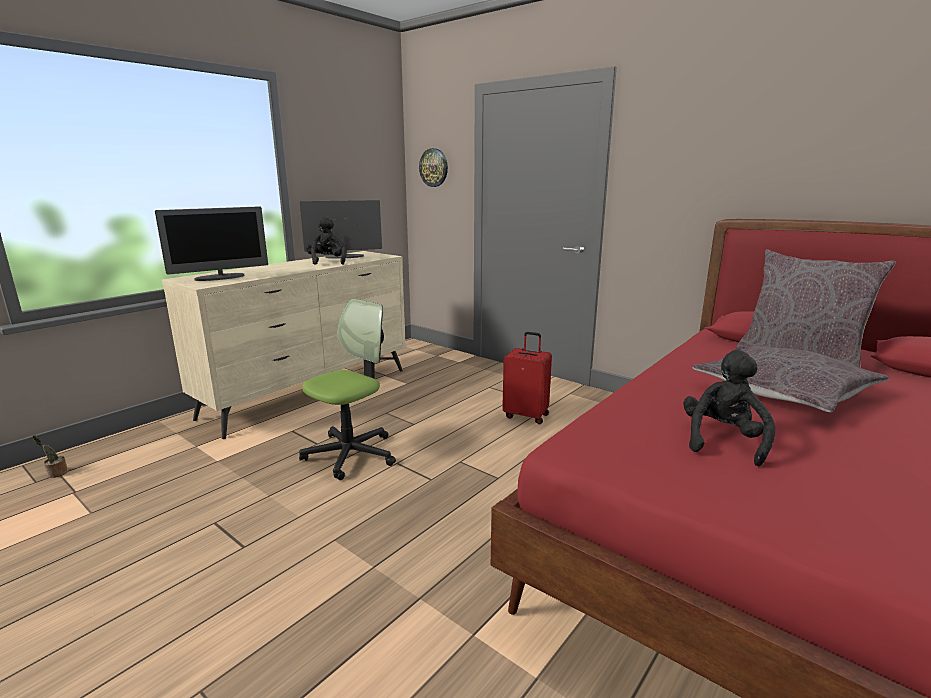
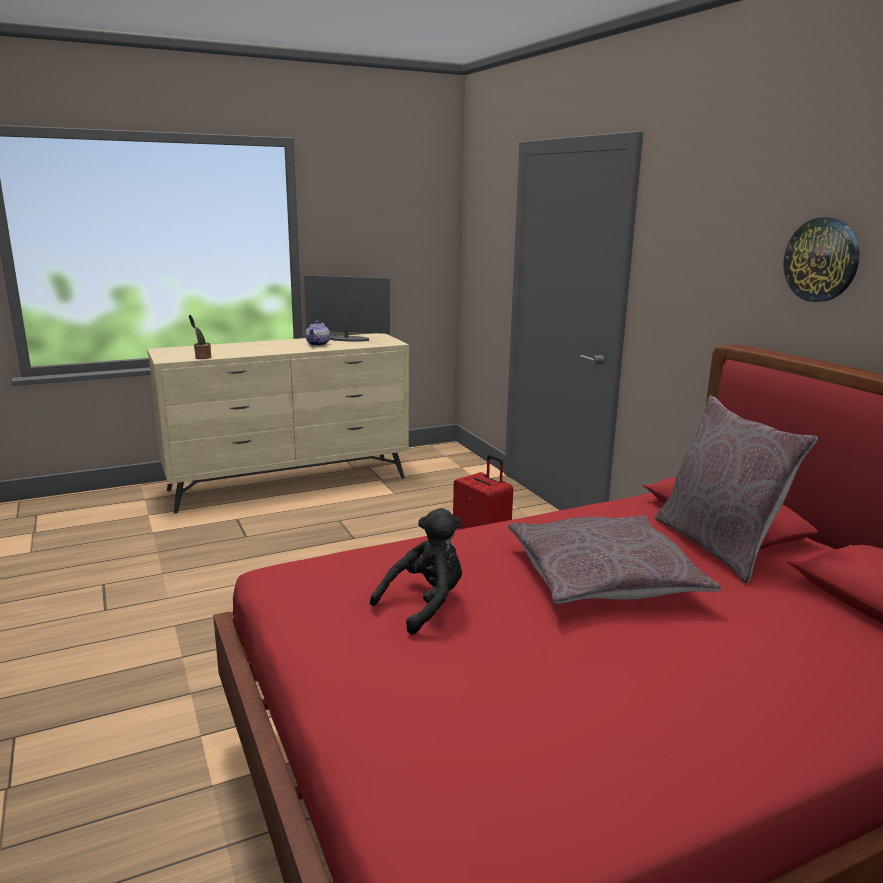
camera: 25 degrees right, 0 degrees up
potted plant [32,435,68,478] -> potted plant moved to [189,315,211,359]
monitor [155,206,268,281] -> none
office chair [299,299,396,480] -> none
black plush toy [306,217,347,265] -> teapot [306,321,330,346]
wall clock [419,148,448,187] -> wall clock moved to [783,217,860,302]

